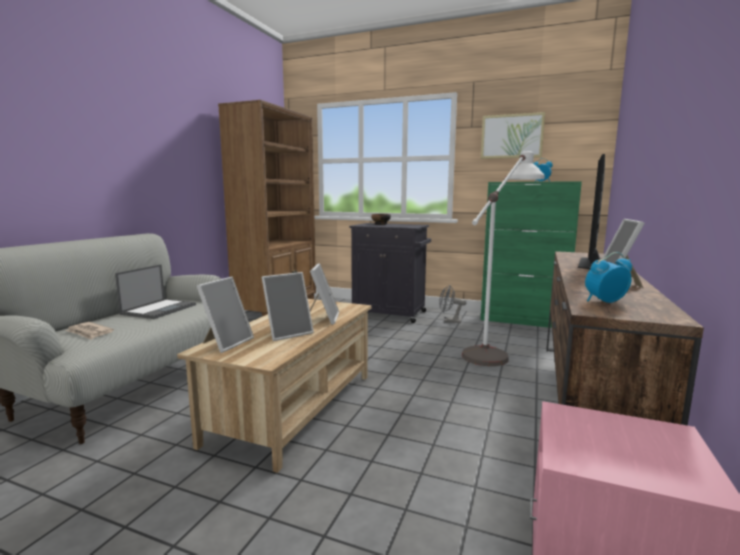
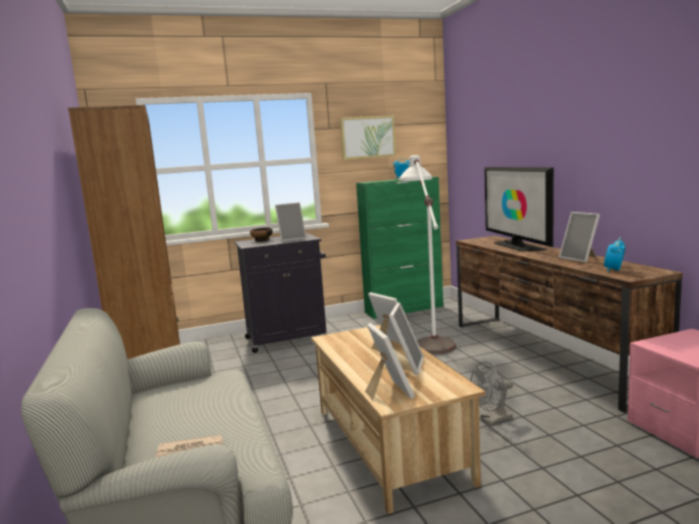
camera: 40 degrees left, 0 degrees up
laptop [115,264,196,319] -> none
grey fan [439,285,466,323] -> grey fan moved to [470,362,513,425]
none -> picture frame [275,202,306,242]

